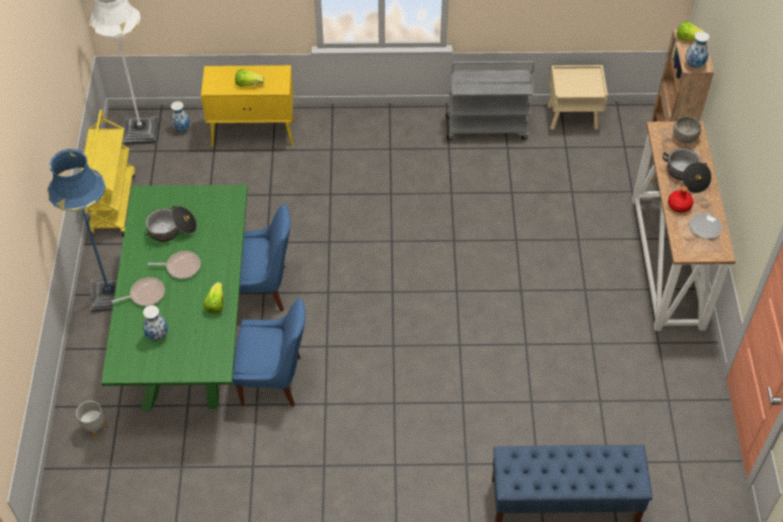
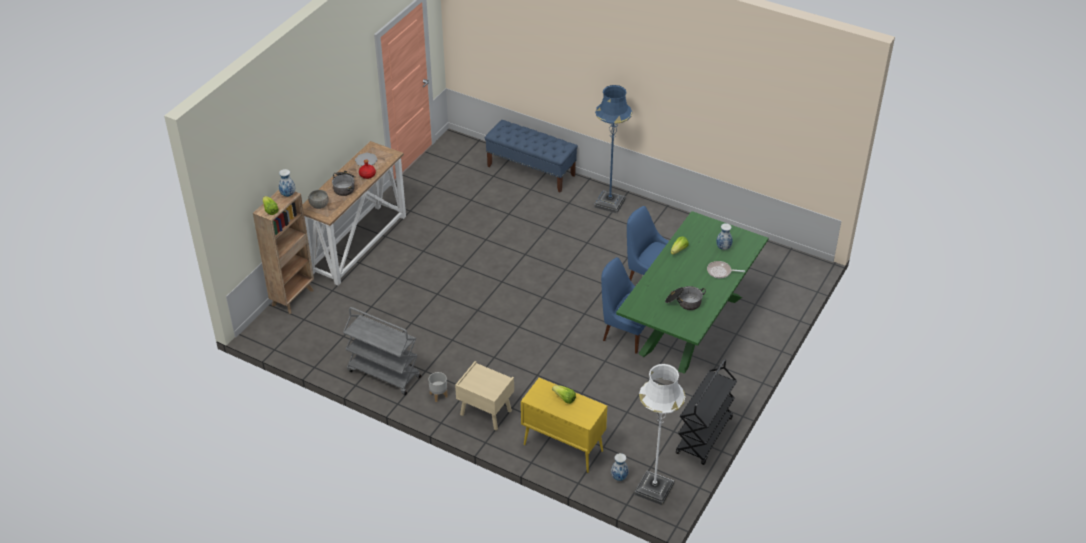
camera: 150 degrees left, 10 degrees down
blue floor lamp [47,149,117,313] -> blue floor lamp moved to [594,85,632,214]
grey planter [76,401,108,439] -> grey planter moved to [428,372,448,402]
yellow cart [81,110,135,237] -> black cart [676,359,737,465]
frying pan [148,251,201,279] -> none
beige nightstand [548,65,608,130] -> beige nightstand moved to [455,361,514,430]

